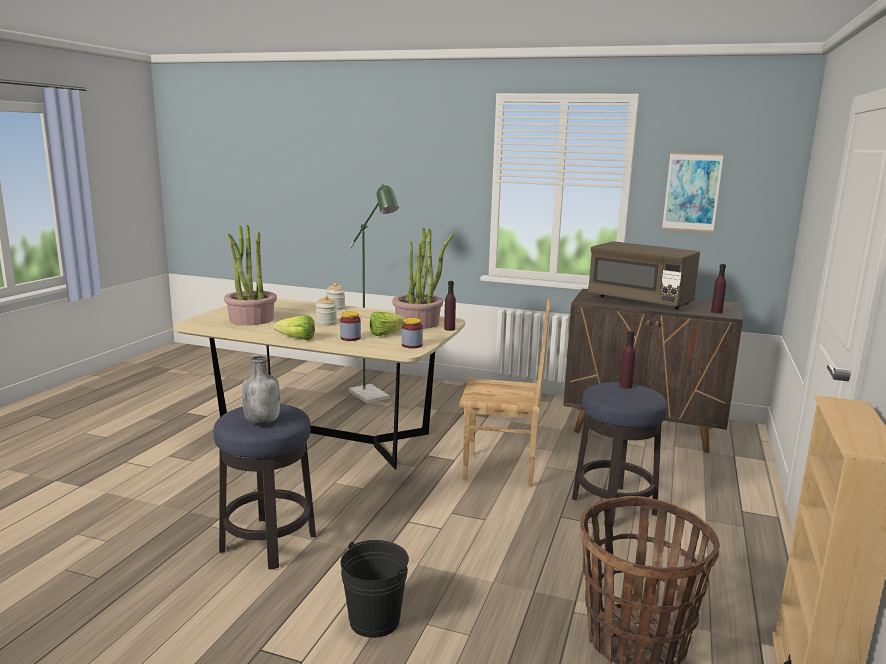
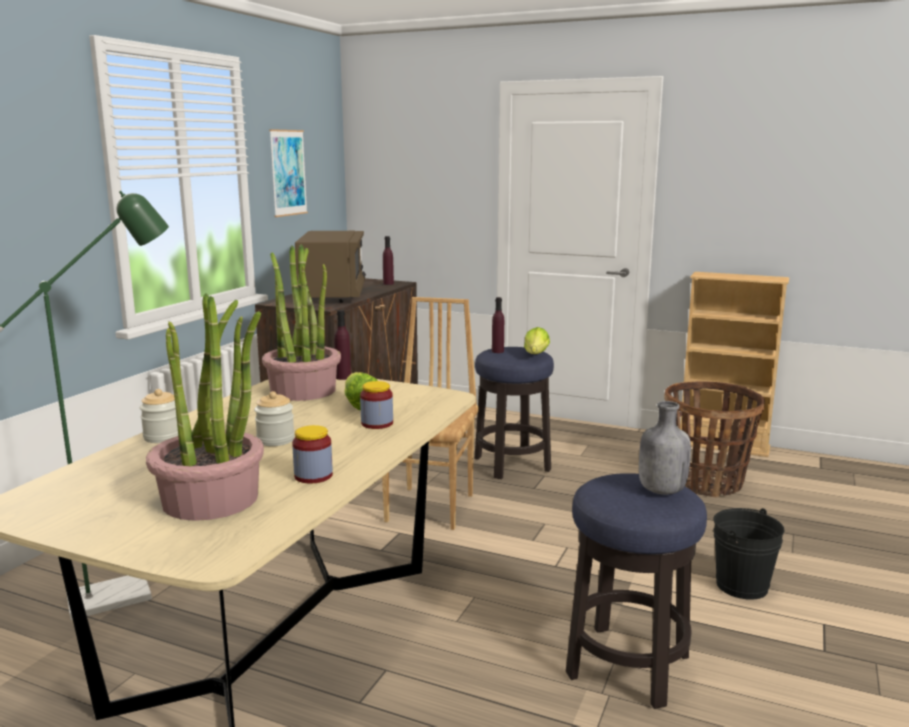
camera: 85 degrees left, 0 degrees up
lettuce [274,315,315,340] -> lettuce moved to [524,327,550,354]
jar [402,318,423,349] -> jar moved to [292,425,333,484]
brown microwave [587,241,700,310] -> brown microwave turned 45 degrees counterclockwise [295,231,366,303]

